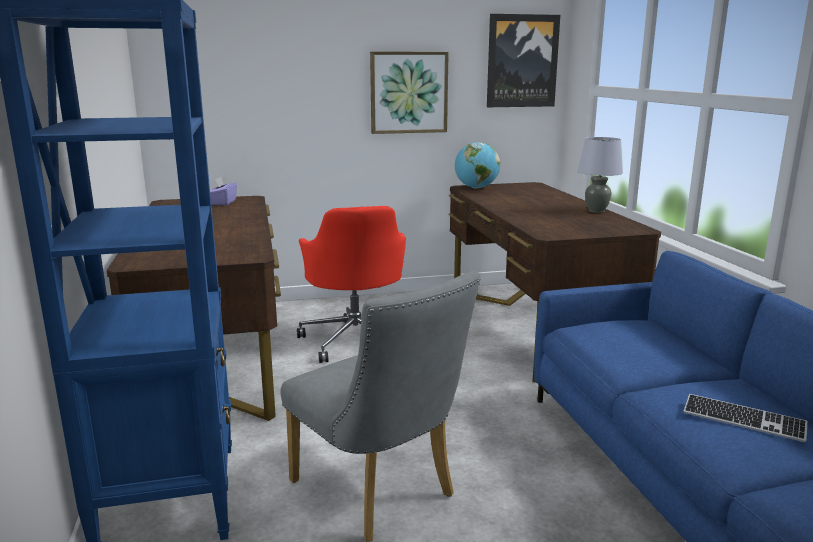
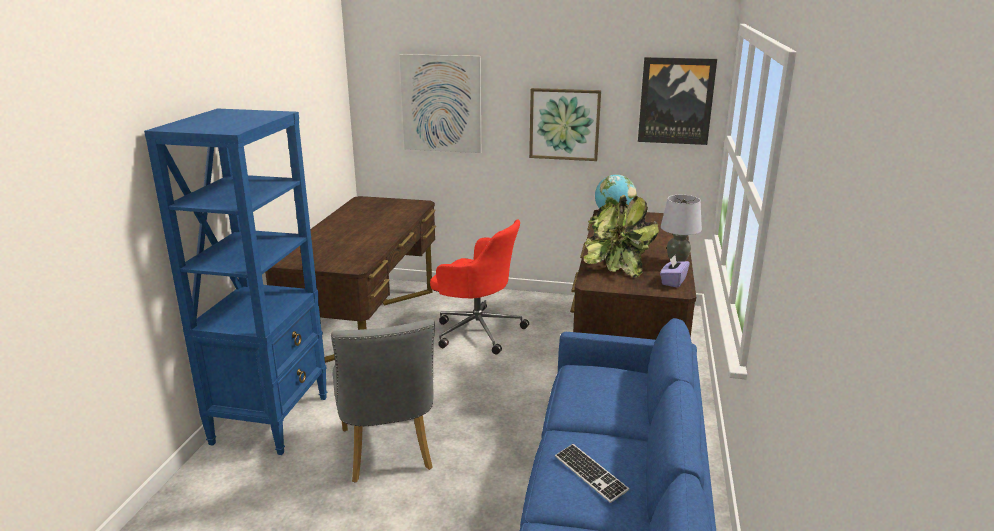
camera: 25 degrees right, 5 degrees up
purple tissue box [210,177,237,205] -> purple tissue box moved to [660,255,690,288]
red office chair [297,206,406,363] -> red office chair turned 75 degrees counterclockwise [430,219,529,354]
none -> picture [399,54,481,153]
none -> potted plant [584,195,659,278]

